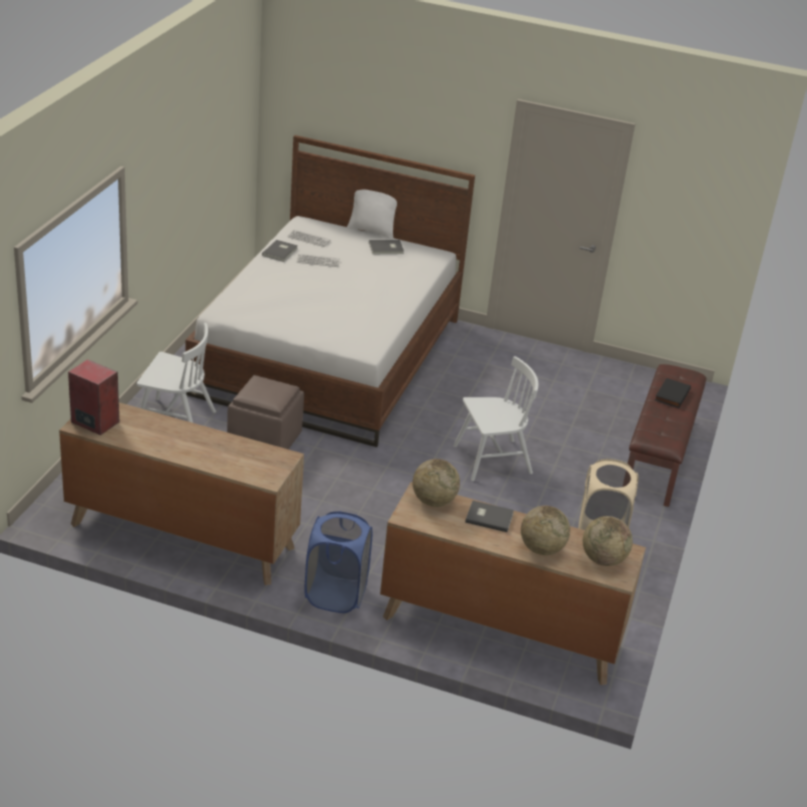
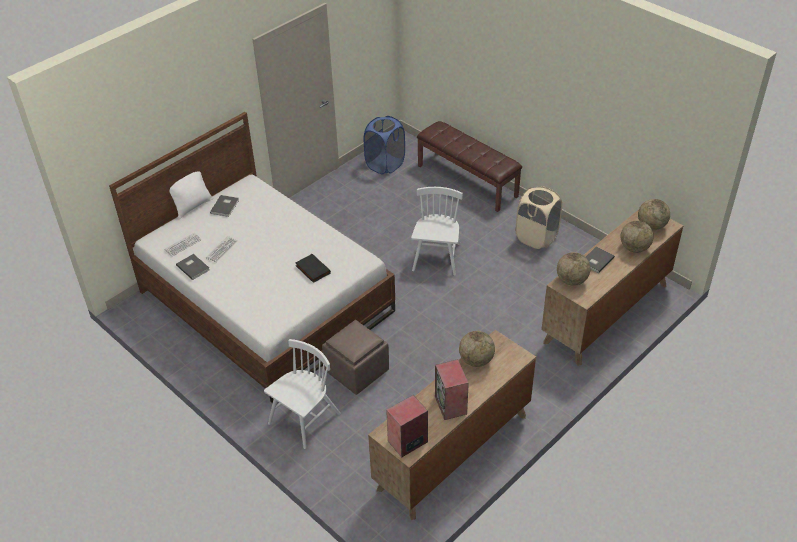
camera: 60 degrees left, 10 degrees up
blue laundry basket [304,511,372,613] -> blue laundry basket moved to [364,116,405,175]
black book [655,378,691,408] -> black book moved to [296,254,331,283]
none -> speaker [435,359,469,420]
none -> globe [459,331,495,367]

